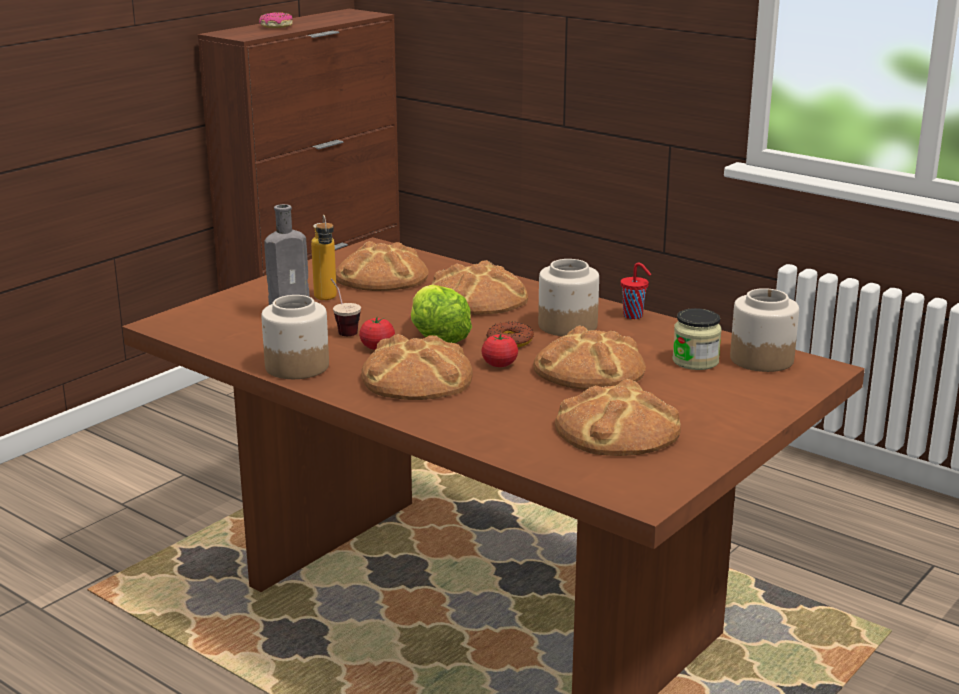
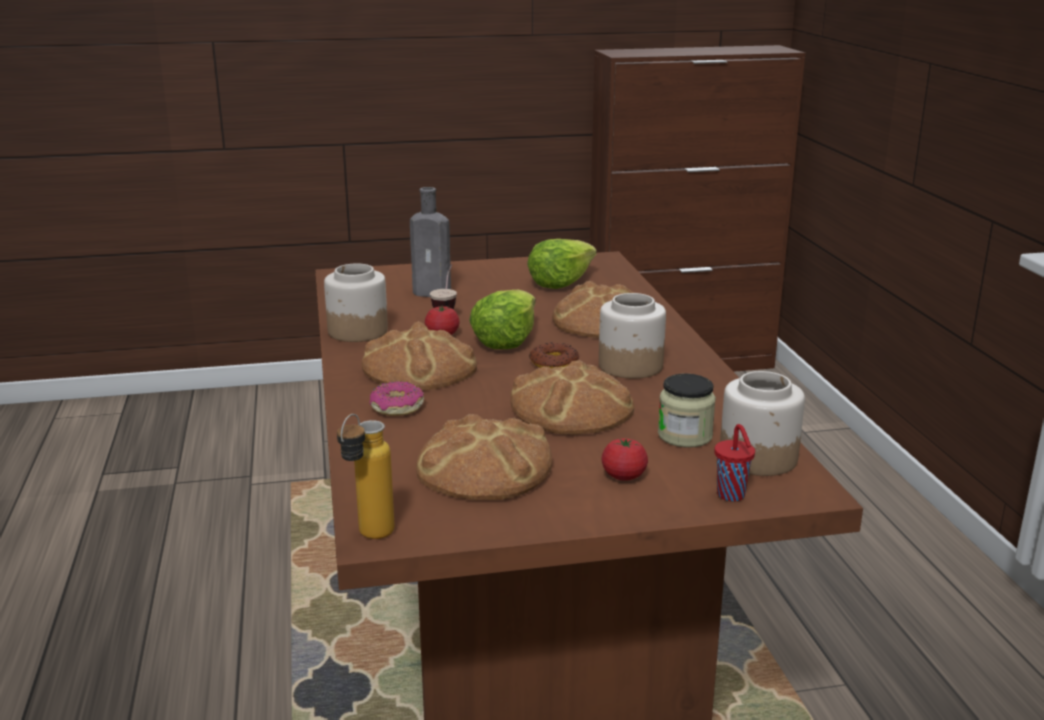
camera: 40 degrees right, 0 degrees up
donut [259,12,293,28] -> donut moved to [370,381,424,416]
bottle [311,215,337,300] -> bottle moved to [337,414,394,539]
bread [336,241,429,291] -> lettuce [527,239,597,289]
tomato [482,334,518,367] -> tomato moved to [602,438,648,481]
red cup [620,263,651,319] -> red cup moved to [714,424,755,502]

